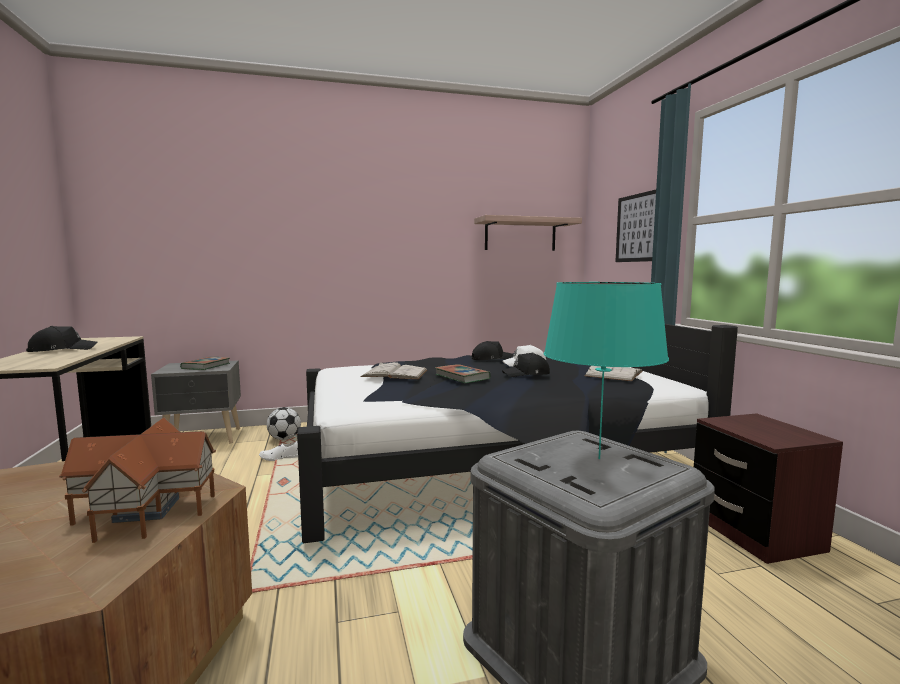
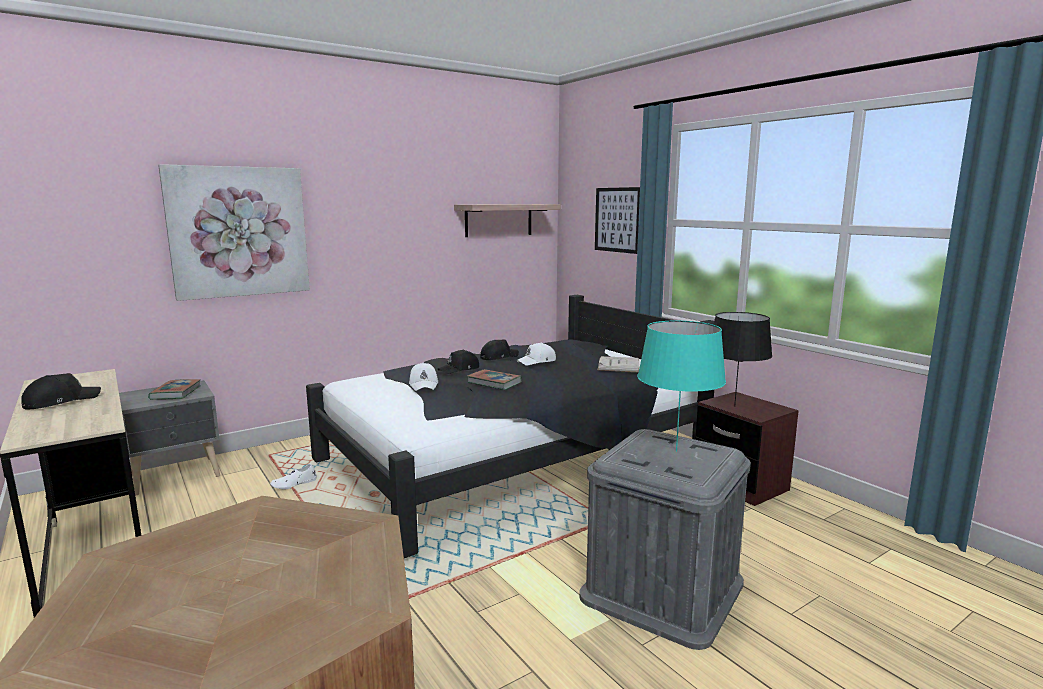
camera: 20 degrees left, 5 degrees up
toy house [59,418,216,543] -> none
football [267,407,301,440] -> none
white book [361,362,427,379] -> white cap [409,363,438,391]
black cap [502,352,550,377] -> black cap moved to [438,350,479,374]
none -> picture [158,164,310,301]
none -> black table lamp [714,312,772,407]

